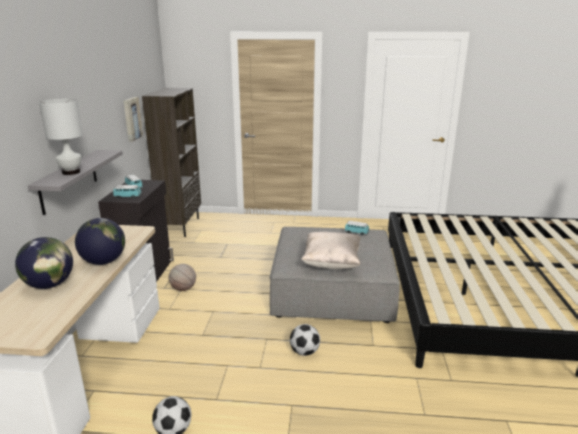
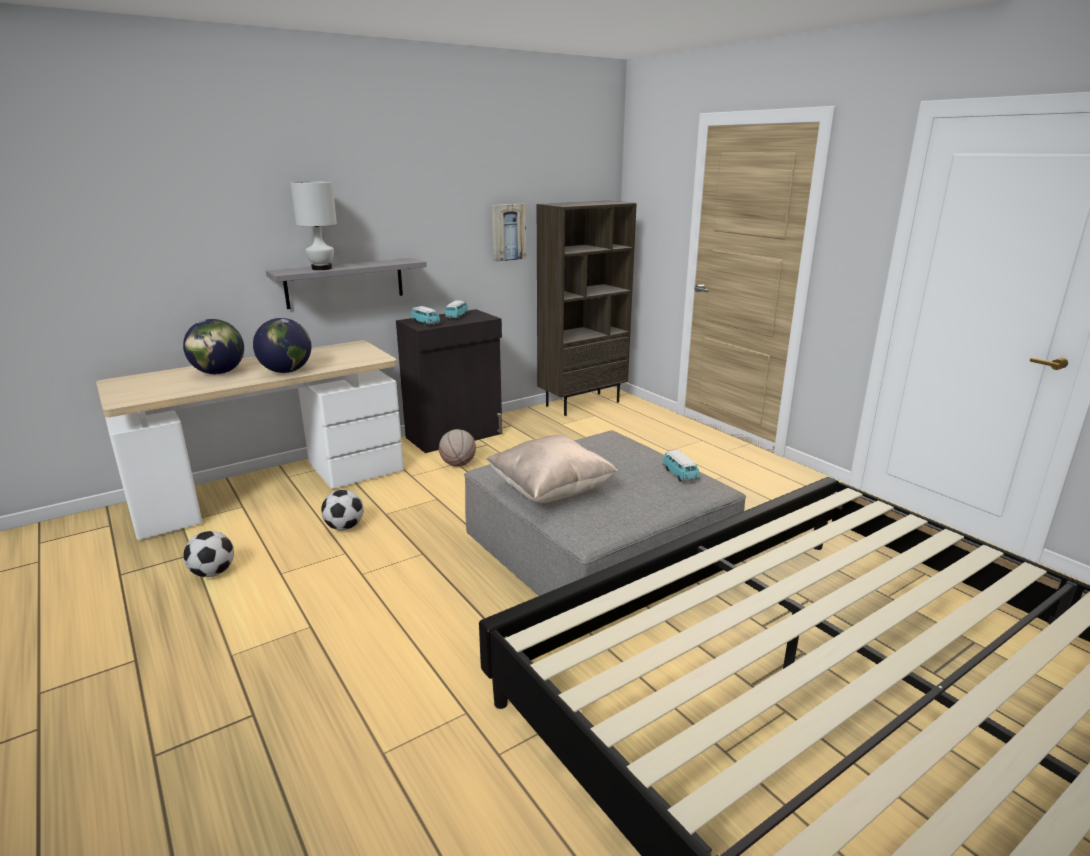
camera: 50 degrees right, 0 degrees up
football [290,324,320,356] -> football moved to [321,489,364,531]

